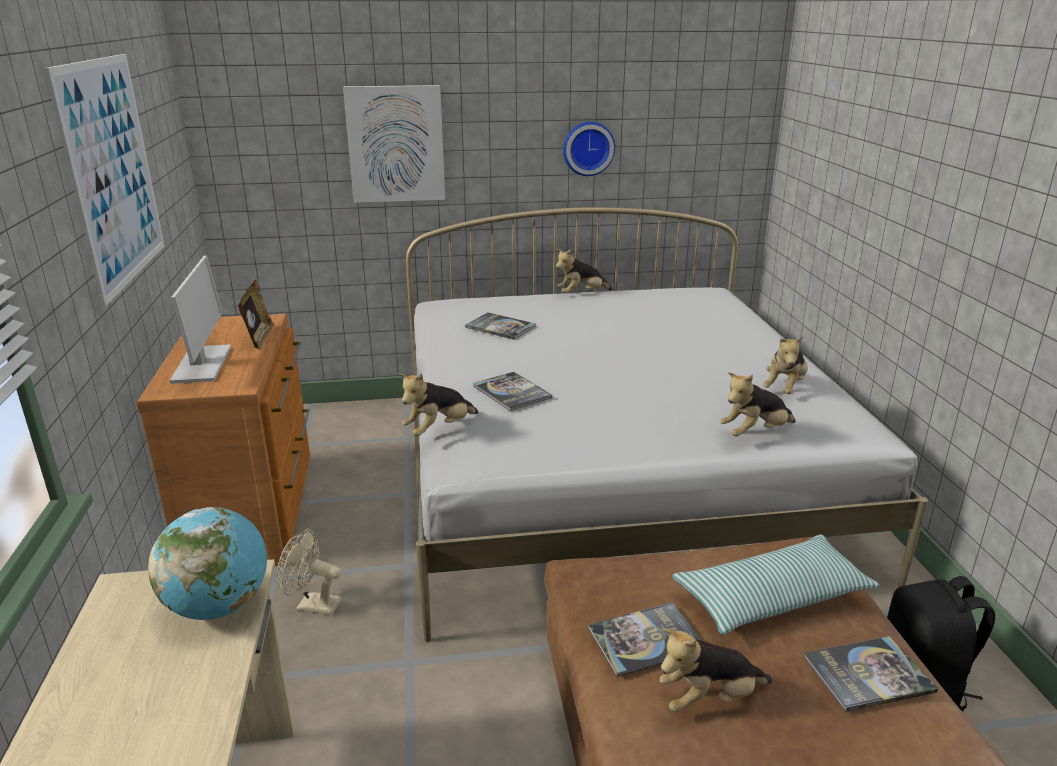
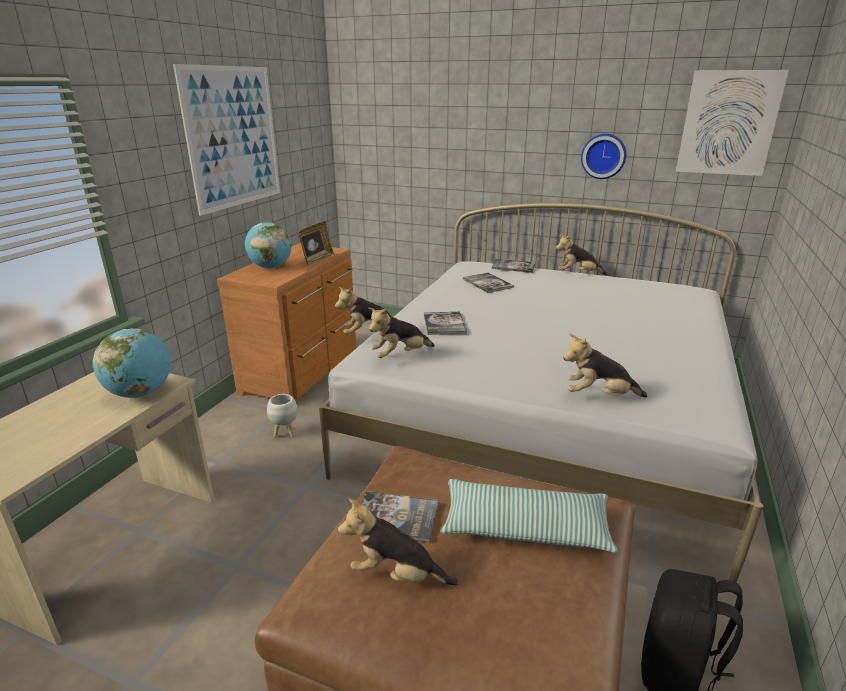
camera: 30 degrees right, 0 degrees up
monitor [169,255,231,384] -> globe [244,222,291,268]
beige fan [277,528,341,615] -> white planter [267,394,298,438]
picture [343,85,445,203] -> picture moved to [676,70,789,176]
plush toy [762,336,808,394] -> plush toy moved to [368,307,435,358]
book [803,636,938,712] -> book moved to [492,259,536,273]

